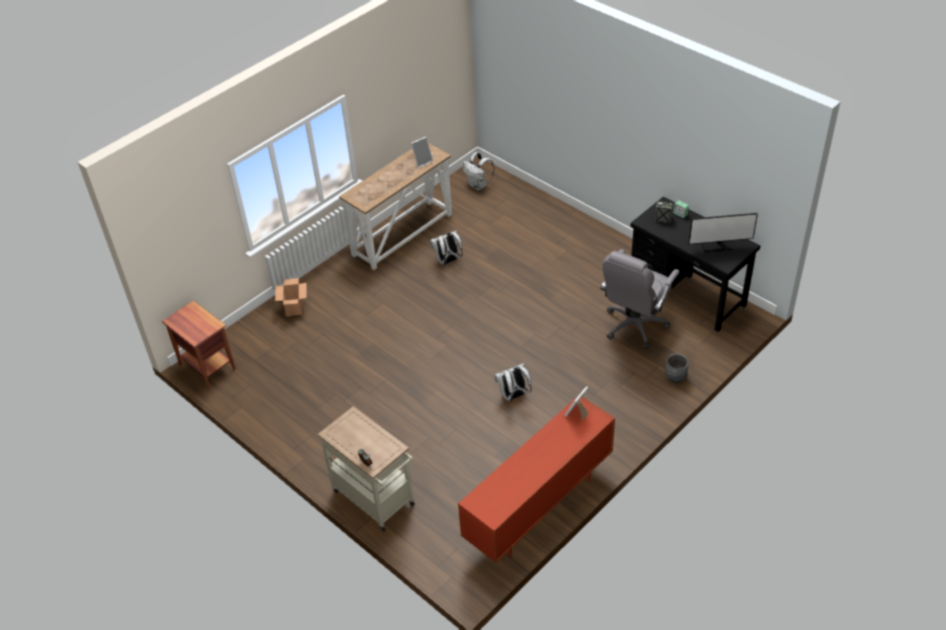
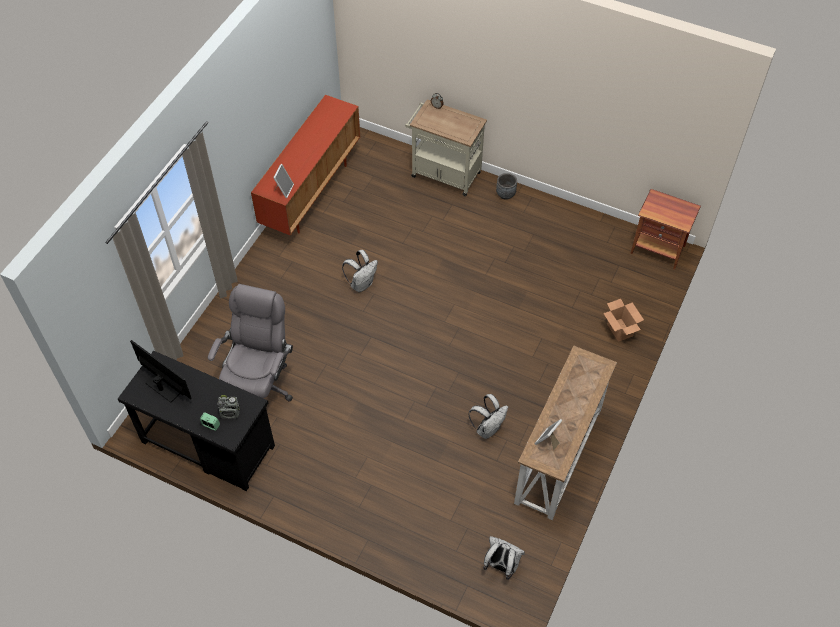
camera: 160 degrees right, 10 degrees up
grey planter [665,353,689,383] -> grey planter moved to [496,173,517,200]
monitor [689,213,758,252] -> monitor turned 60 degrees clockwise [130,340,192,402]

